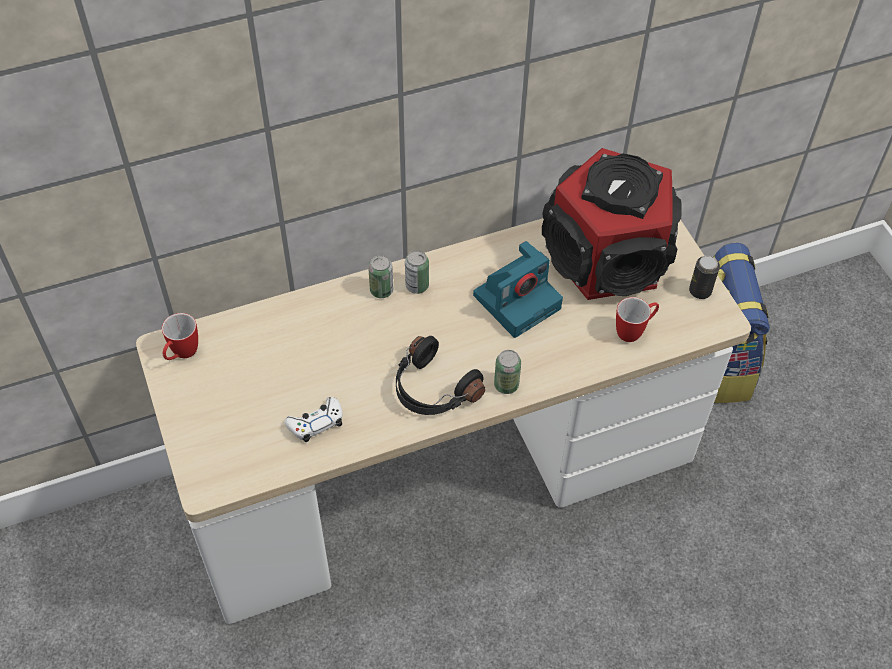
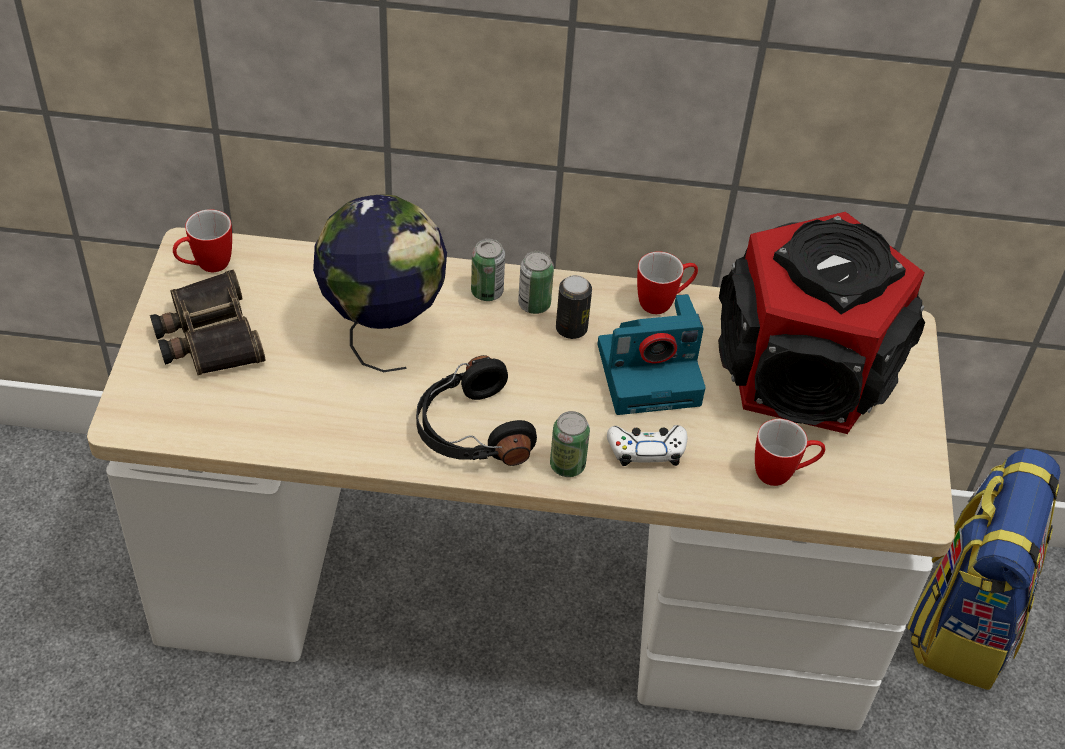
camera: 25 degrees right, 5 degrees down
white game controller [285,397,343,442] -> white game controller moved to [607,425,687,466]
can [689,256,720,299] -> can moved to [556,275,592,339]
none -> binoculars [150,269,266,375]
none -> globe [313,195,447,372]
none -> mug [637,252,698,314]

